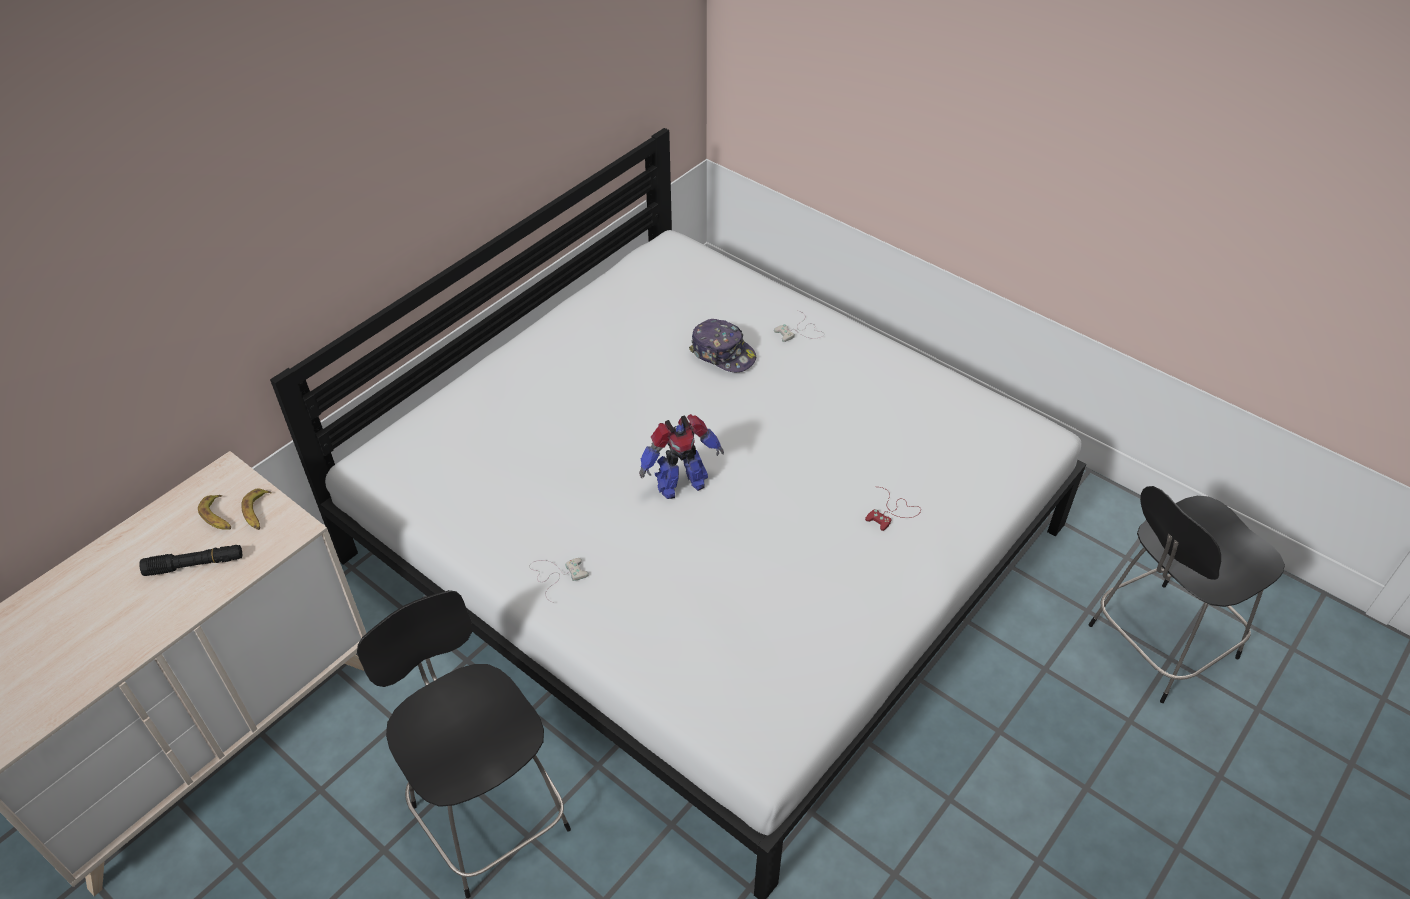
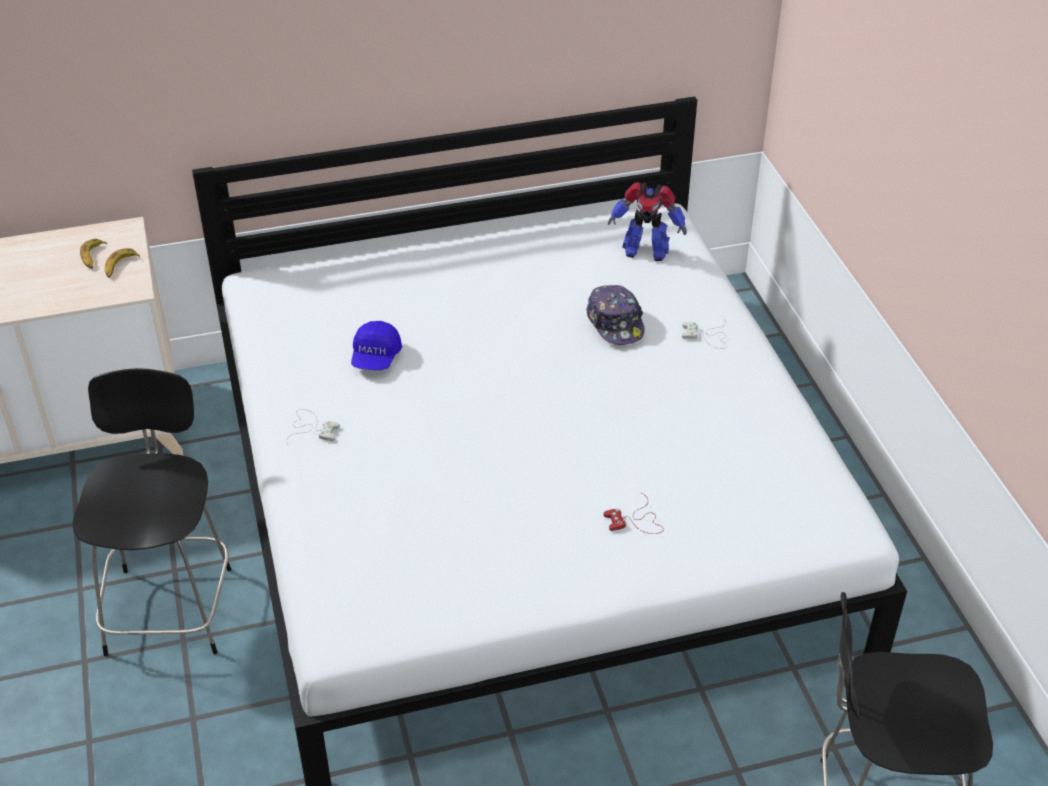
camera: 35 degrees right, 5 degrees down
black flashlight [139,545,242,576] -> none
toy robot [639,414,724,499] -> toy robot moved to [608,182,687,261]
none -> blue cap [351,321,402,370]

